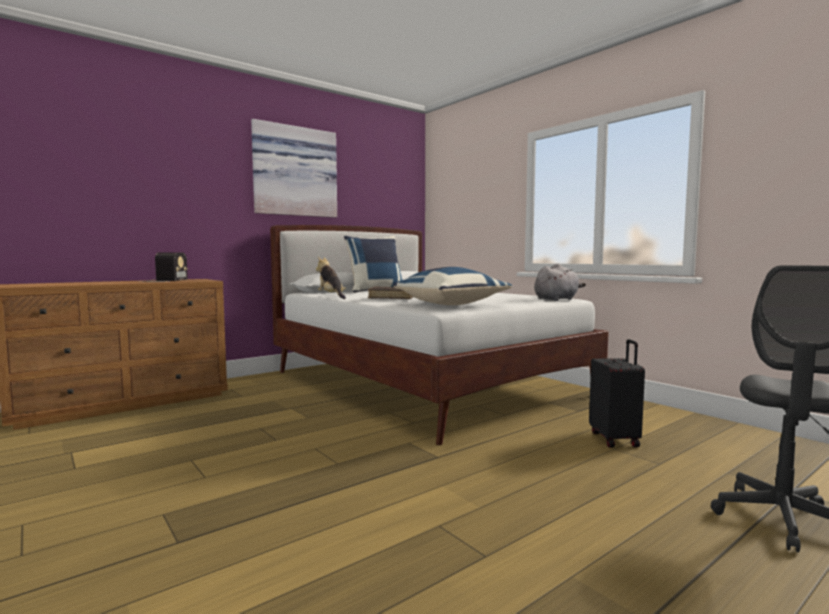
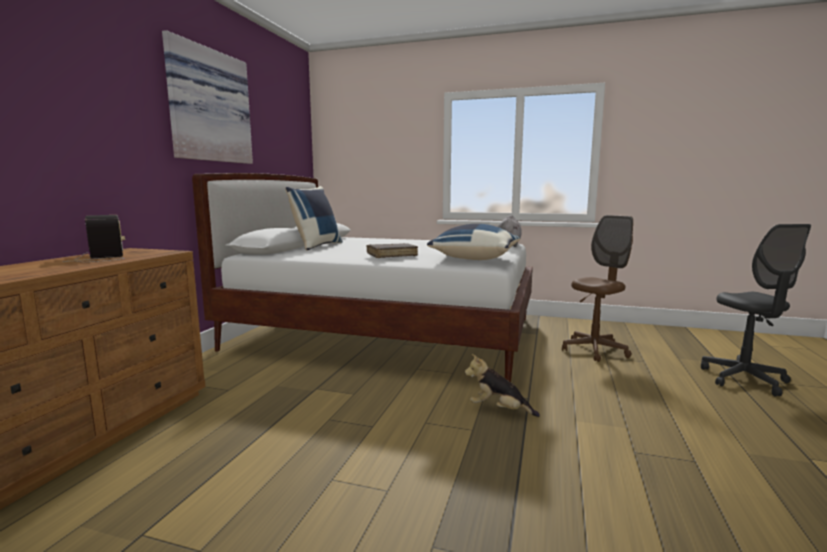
camera: 35 degrees left, 5 degrees up
plush toy [316,257,346,299] -> plush toy moved to [465,354,540,417]
black suitcase [589,339,645,448] -> brown office chair [562,215,633,362]

